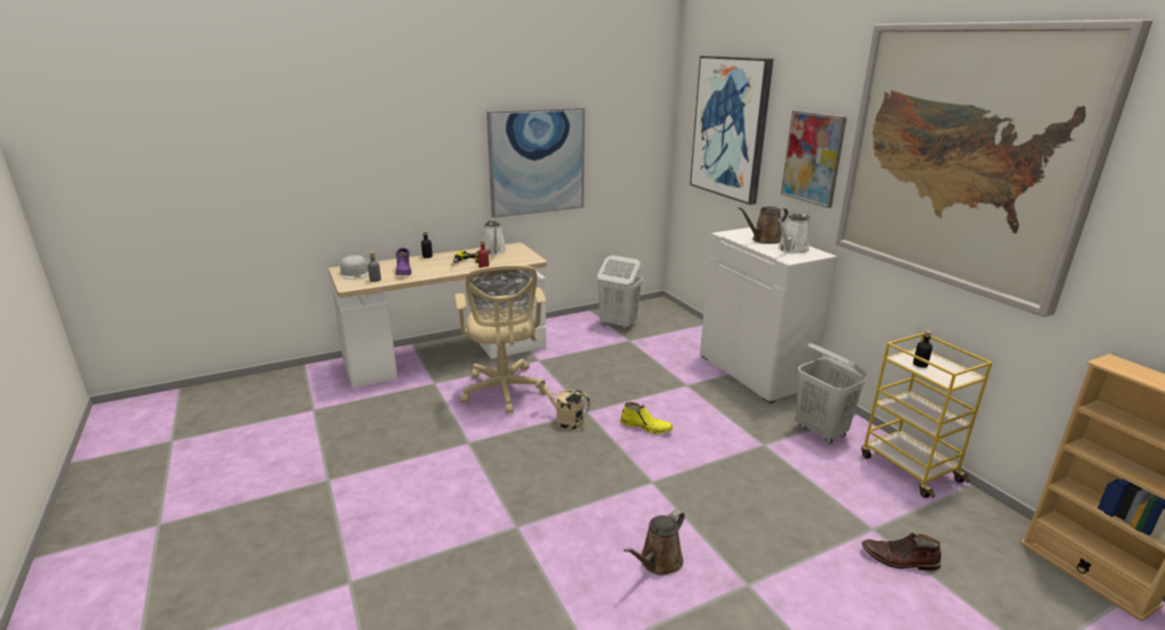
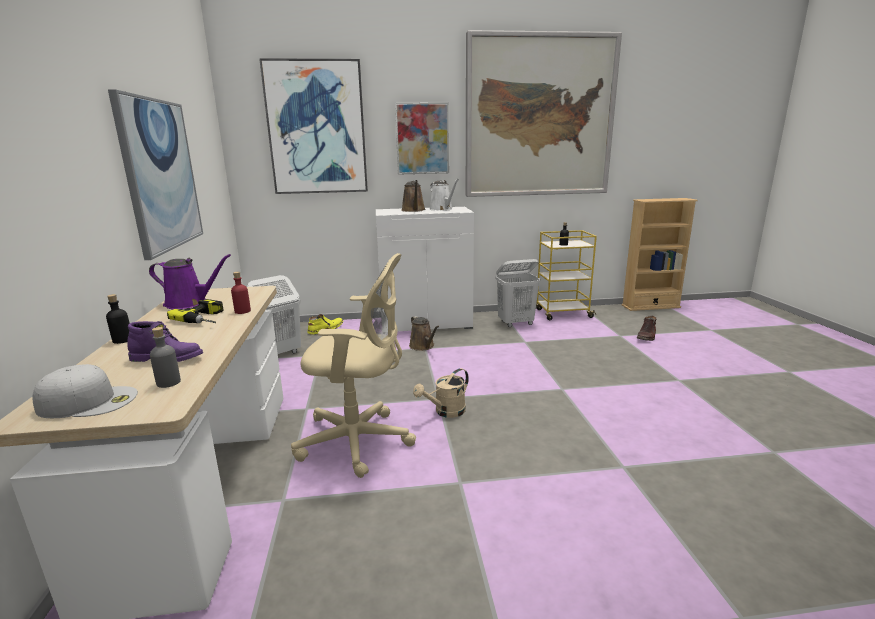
camera: 70 degrees left, 5 degrees down
white watering can [482,220,507,255] -> purple watering can [149,254,231,309]
yellow boot [620,402,673,434] -> yellow boot moved to [307,314,343,335]
brown watering can [624,510,685,575] -> brown watering can moved to [409,316,439,351]

